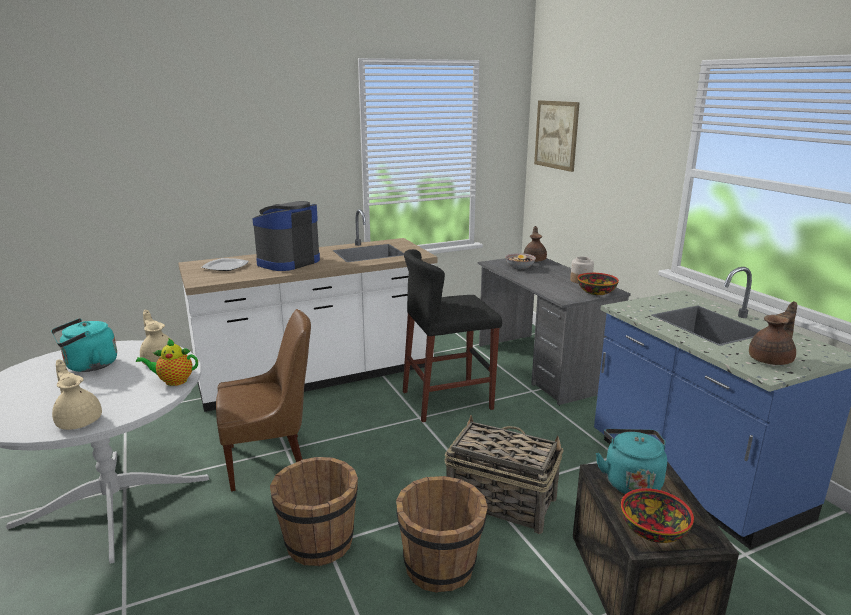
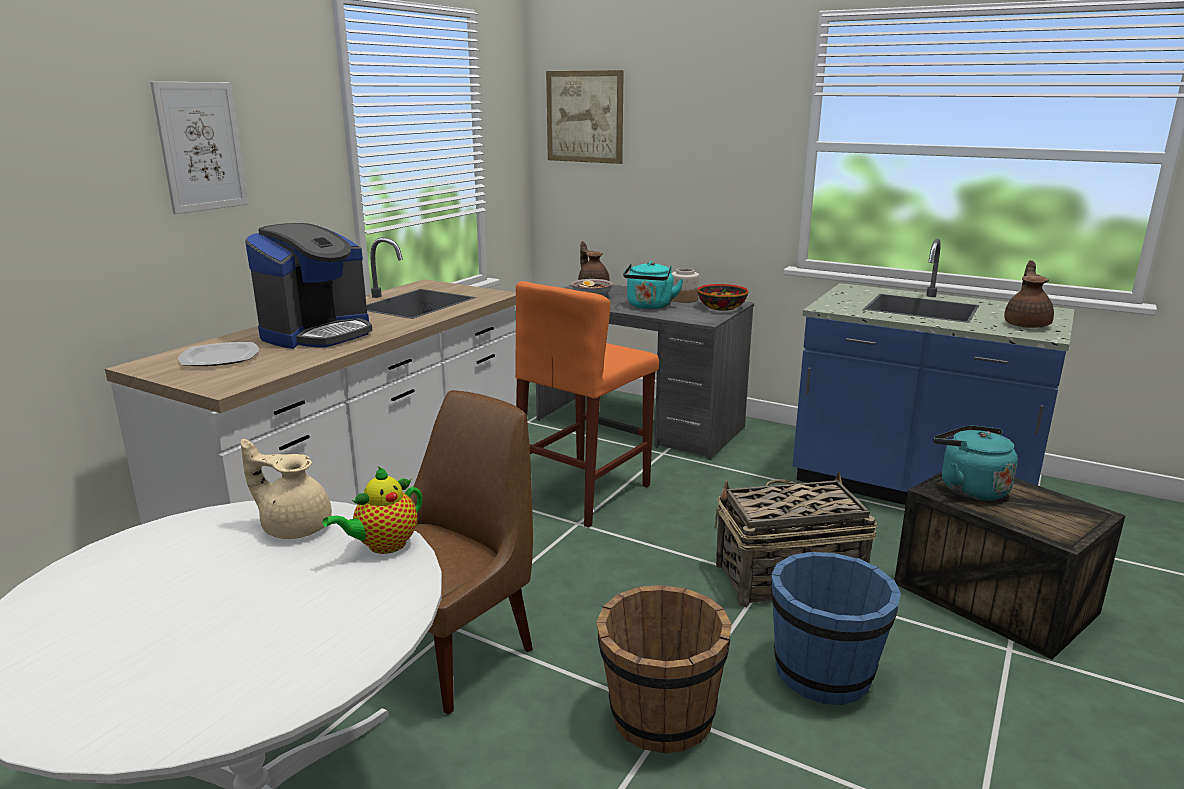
camera: 35 degrees left, 0 degrees up
turquoise kettle [51,318,117,372] -> turquoise kettle moved to [623,261,684,309]
beige teapot [52,359,102,430] -> none
coffee machine [252,201,320,271] -> coffee machine turned 150 degrees counterclockwise [245,223,372,349]
brown bucket [396,476,488,593] -> blue bucket [771,552,901,705]
black stool [403,249,502,422] -> orange stool [515,281,659,528]
bowl [621,488,694,543] -> none
none -> picture [150,82,248,214]

